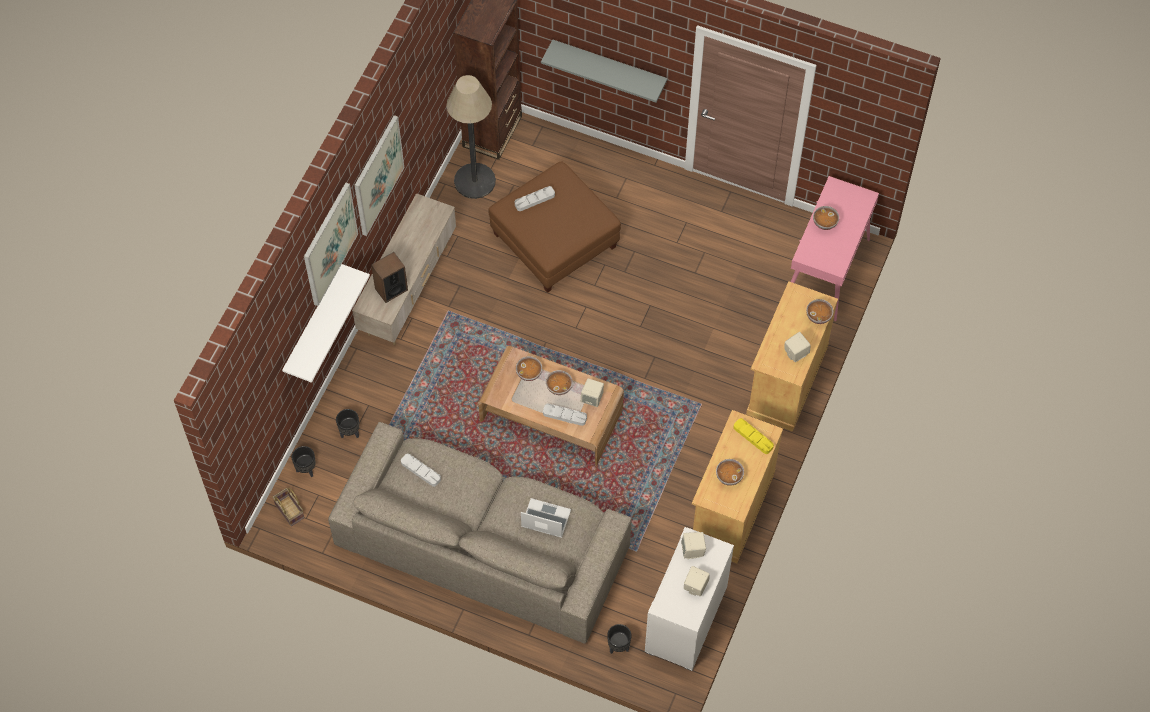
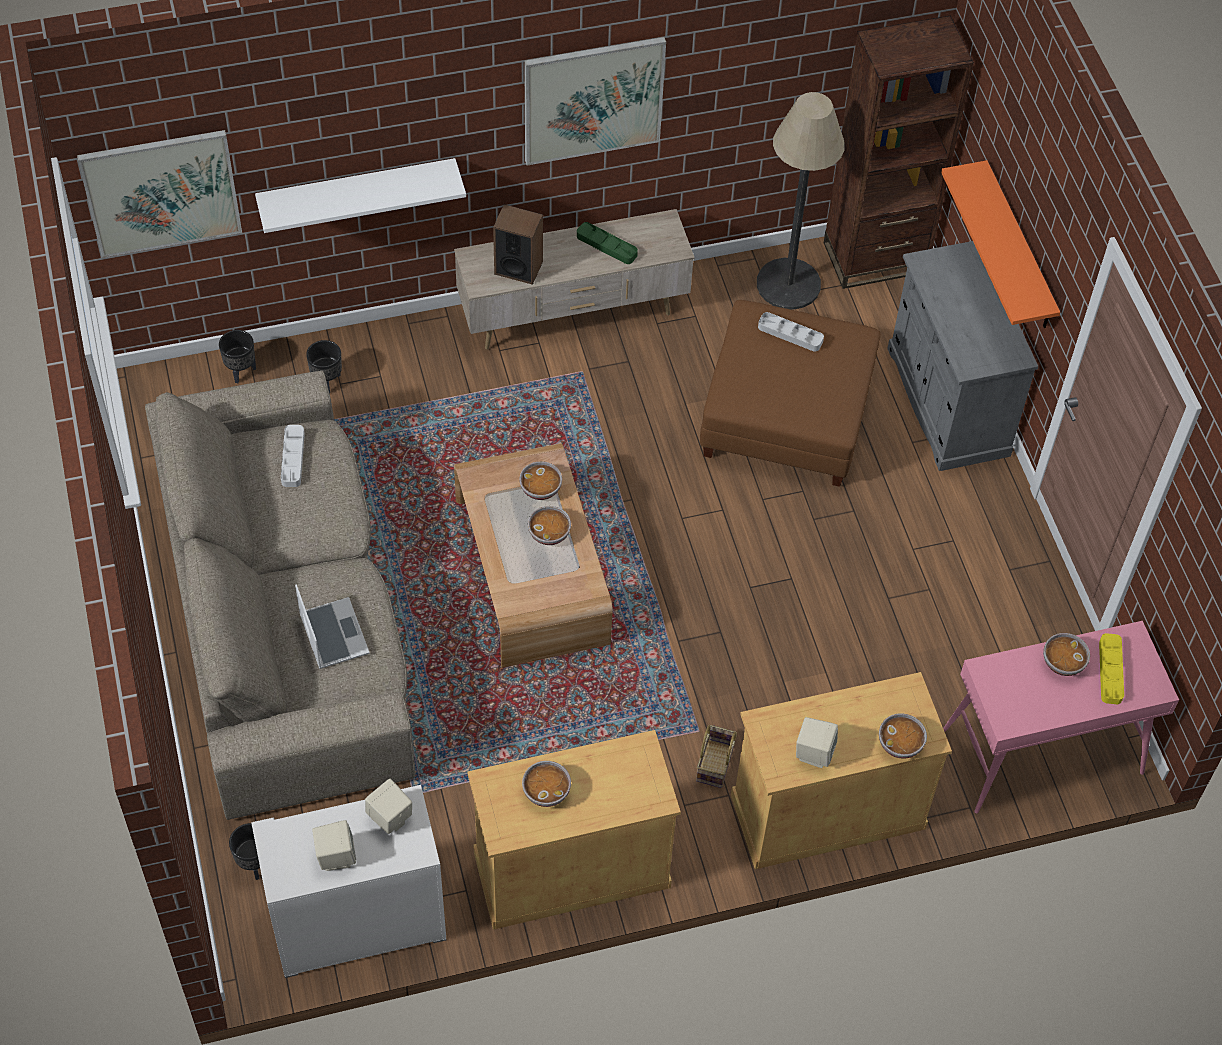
camera: 50 degrees right, 5 degrees down
basket [272,488,305,526] -> basket moved to [696,725,737,788]
picture [304,183,358,306] -> picture moved to [77,130,242,258]
grey shelf [541,39,667,103] -> orange shelf [941,160,1060,328]
grey tray [543,404,587,426] -> none
beige speaker [581,378,604,407] -> none
yellow tray [734,418,774,454] -> yellow tray moved to [1099,633,1124,704]
none -> green tray [577,222,638,264]
none -> grey cabinet [887,241,1039,471]

